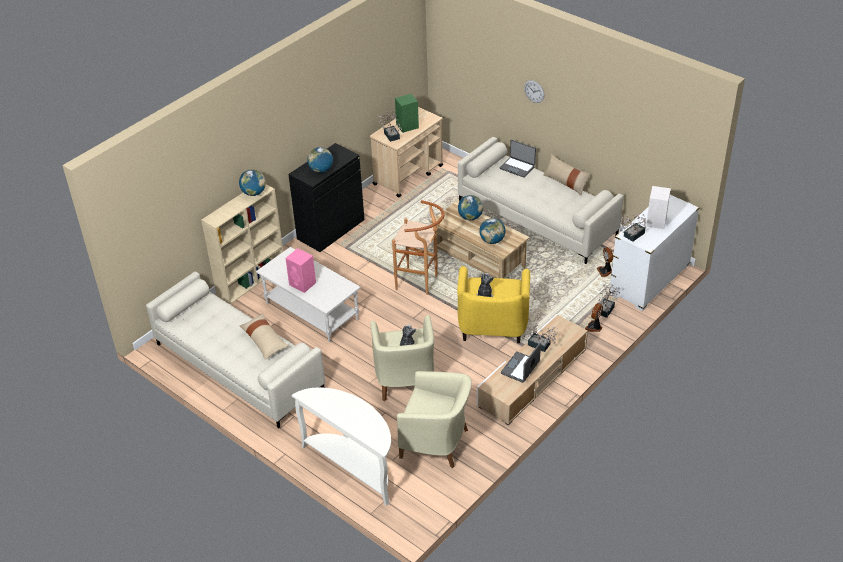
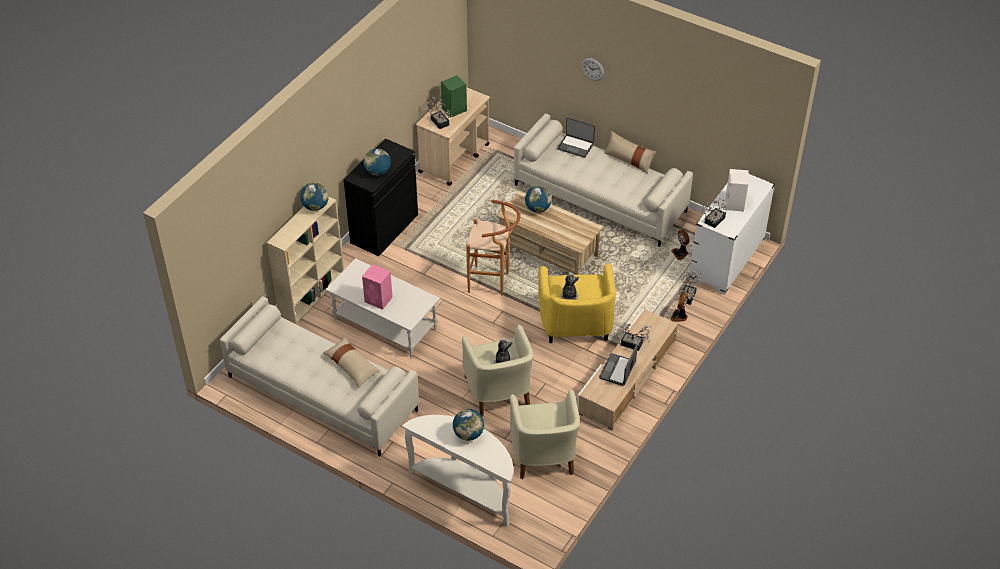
camera: 10 degrees left, 5 degrees up
beige armchair [397,371,472,468] -> beige armchair turned 75 degrees clockwise [510,389,580,479]
globe [479,218,505,244] -> globe moved to [453,409,484,441]

